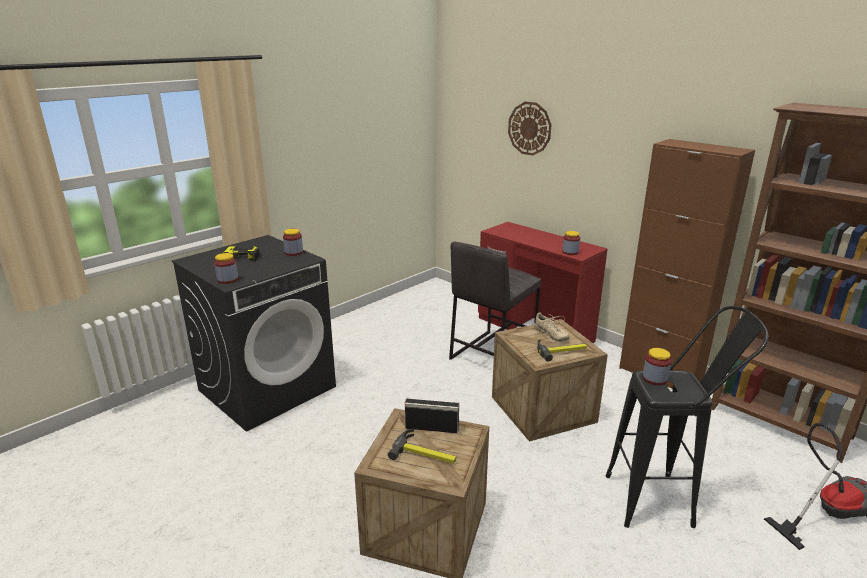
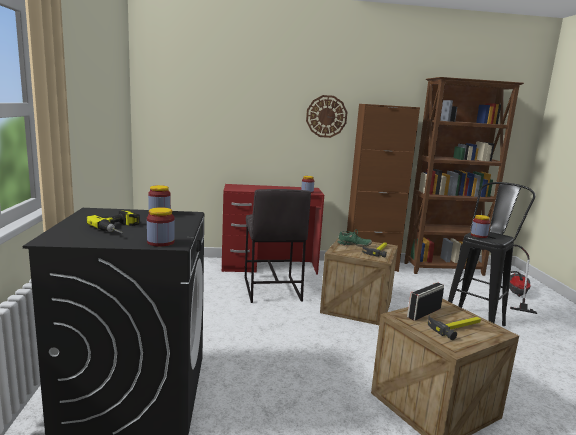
camera: 50 degrees left, 10 degrees down
wall clock [508,101,552,156] -> wall clock moved to [306,95,347,138]
beige shoe [534,312,570,341] -> green shoe [337,229,372,247]

